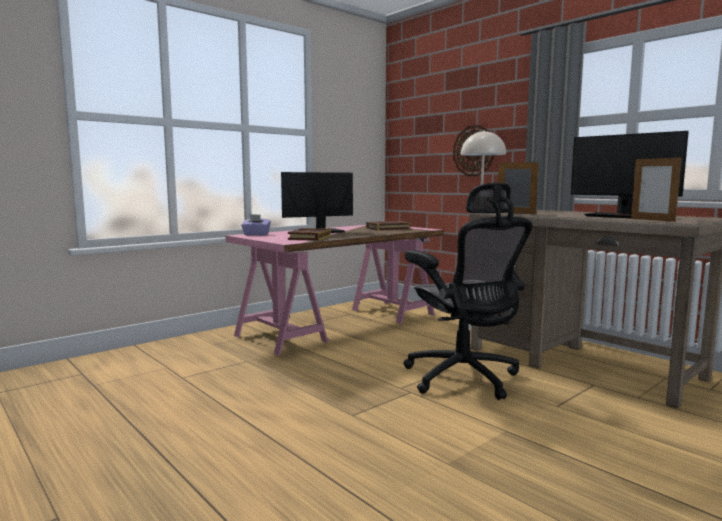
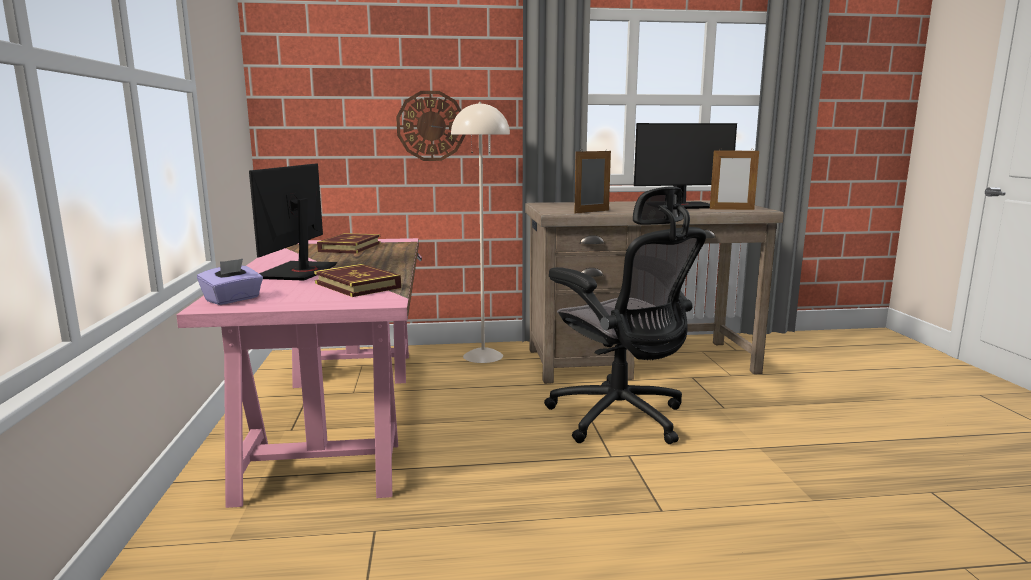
camera: 55 degrees left, 5 degrees up
office chair [403,183,532,400] -> office chair turned 45 degrees clockwise [544,186,706,444]

